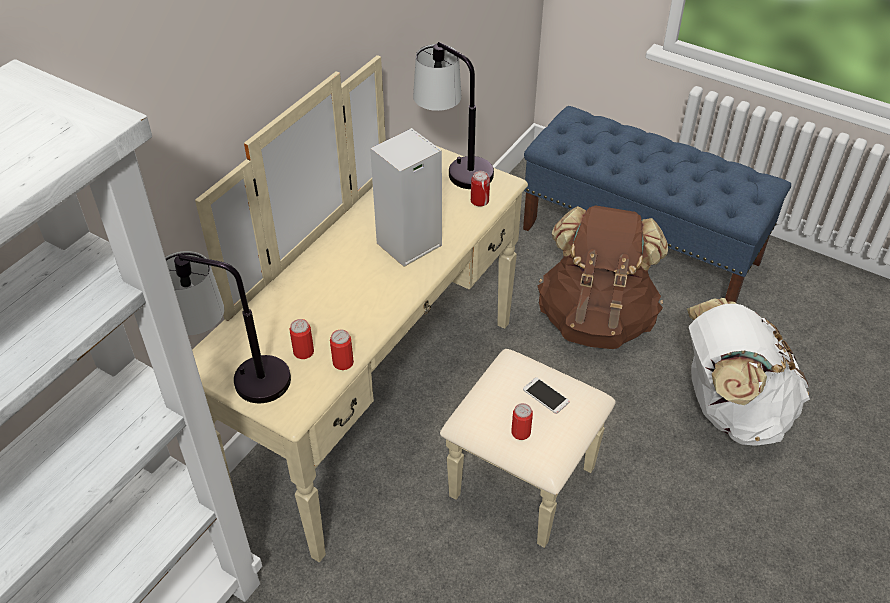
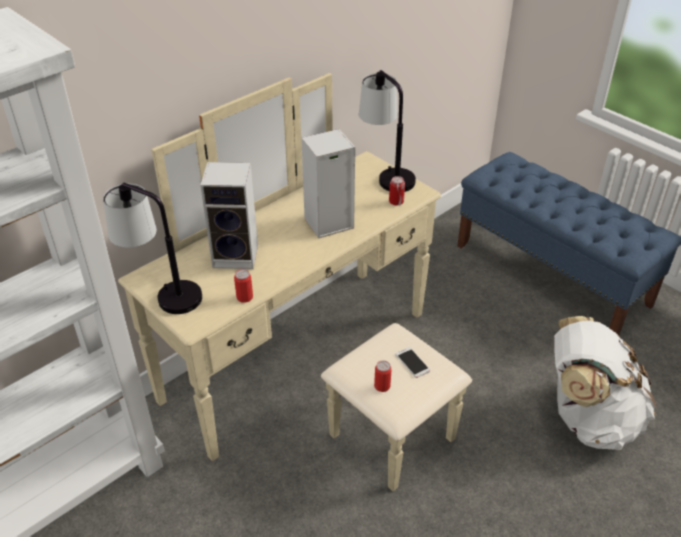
camera: 15 degrees right, 5 degrees down
can [290,319,314,359] -> none
brown backpack [538,205,668,349] -> none
none -> speaker [200,162,258,269]

